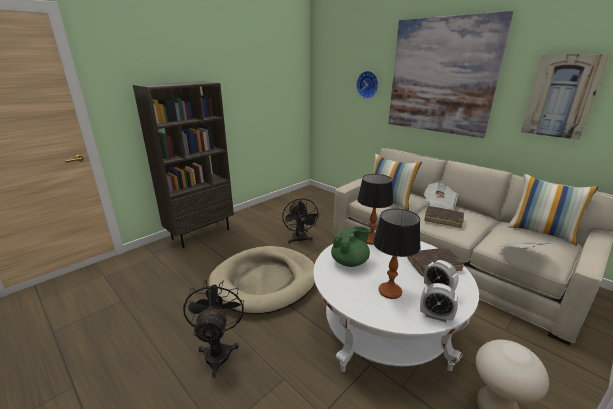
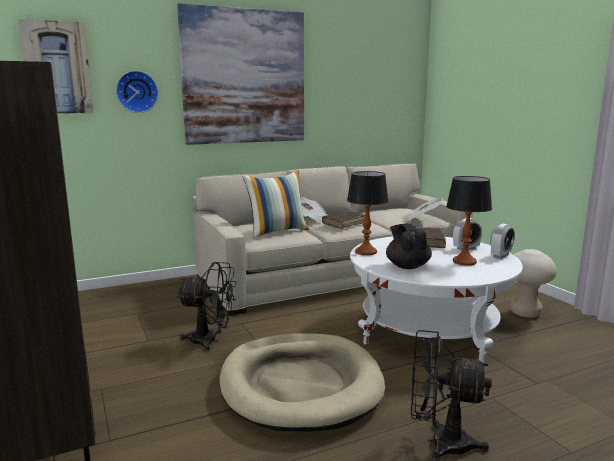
camera: 70 degrees left, 10 degrees down
green teapot [331,226,370,267] -> black teapot [386,223,432,269]
pillow [508,174,598,245] -> none
picture [521,54,610,140] -> picture moved to [18,19,93,114]

